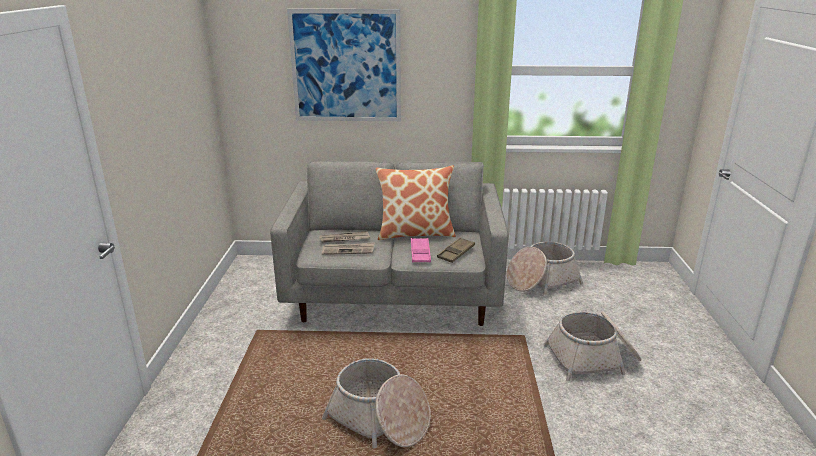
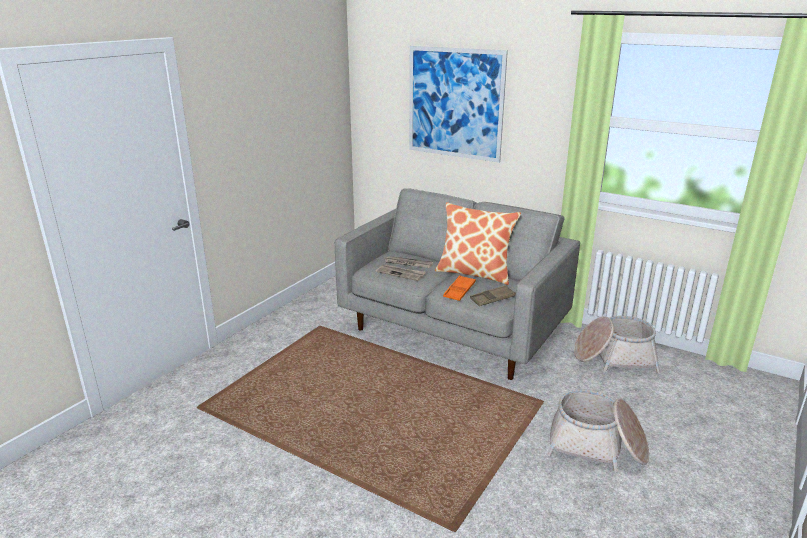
camera: 30 degrees right, 0 degrees up
basket [322,358,431,448] -> none
pink tray [411,238,431,262] -> orange tray [443,275,476,301]

